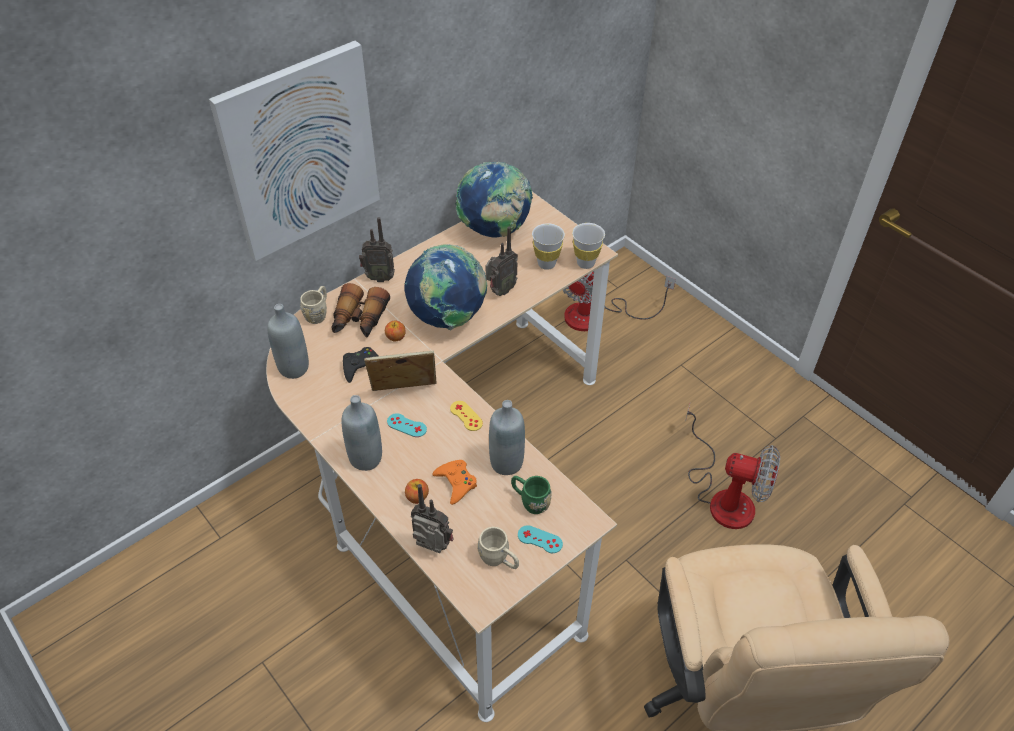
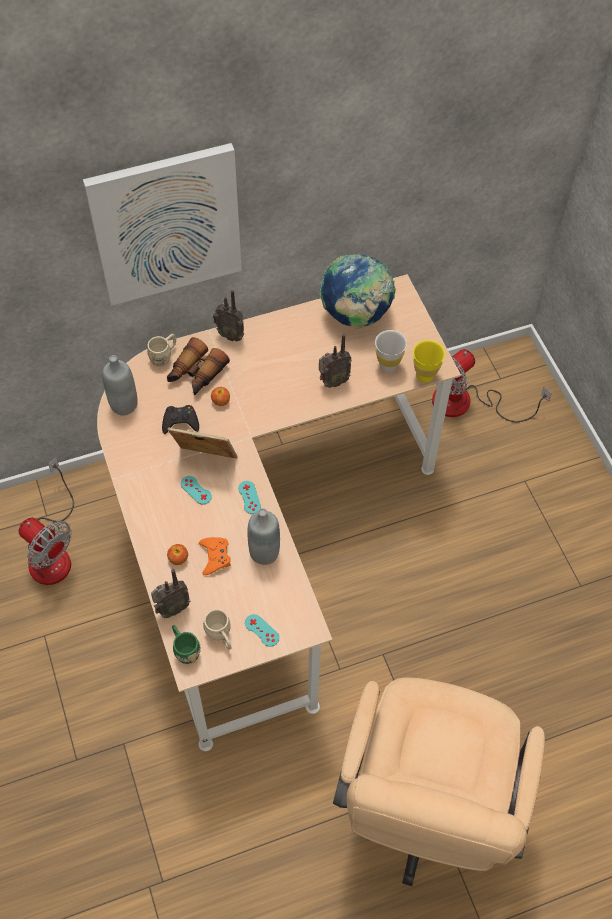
camera: 20 degrees right, 10 degrees up
grey bottle [342,395,382,471] -> none
globe [405,244,487,330] -> none
radio [411,484,454,553] -> radio turned 105 degrees clockwise [151,569,190,618]
yellow game controller [450,401,483,431] -> turquoise game controller [238,481,261,514]
green mug [511,476,552,514] -> green mug moved to [172,625,201,664]
white cup [572,223,605,269] -> yellow cup [413,340,445,383]
fan [685,404,780,529] -> fan moved to [19,457,74,585]

